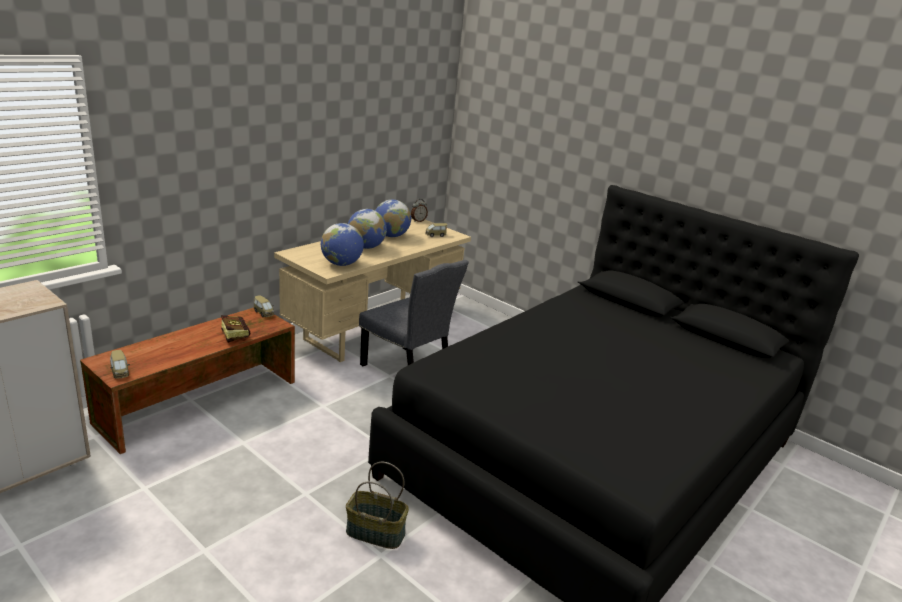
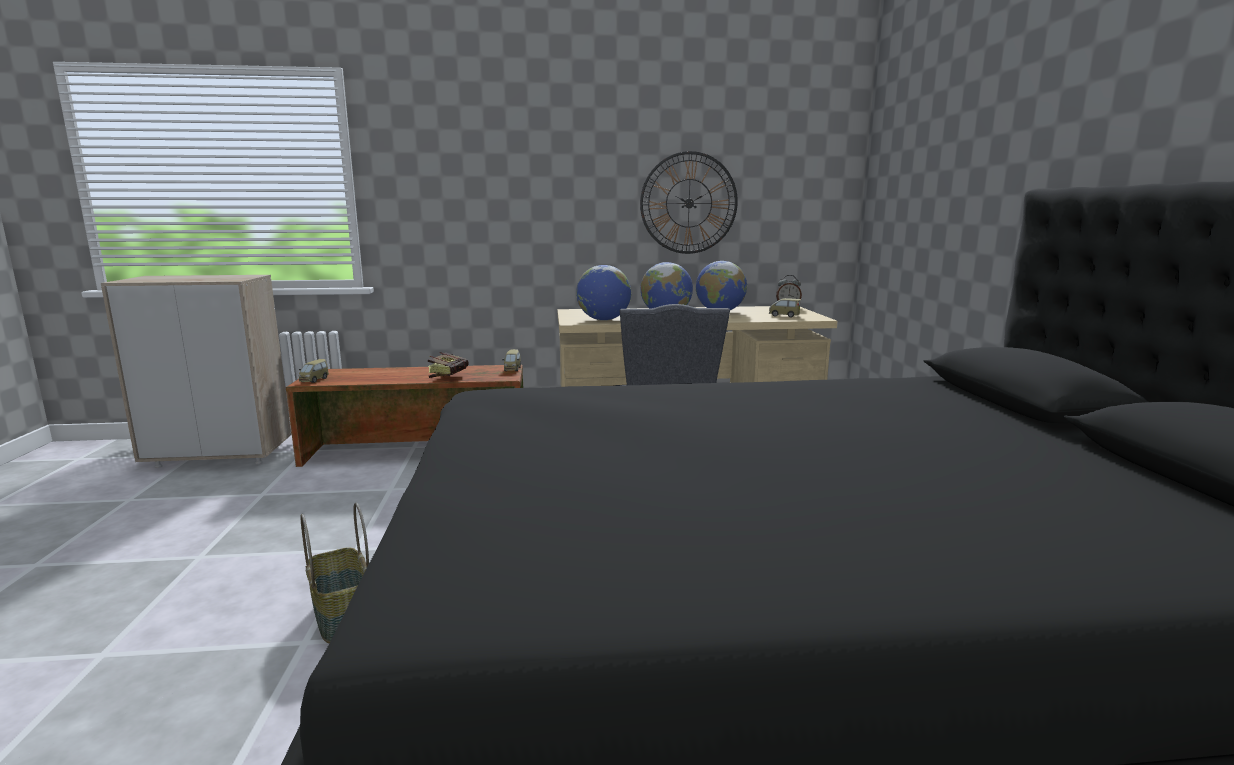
camera: 45 degrees right, 10 degrees down
none -> wall clock [640,151,738,254]

